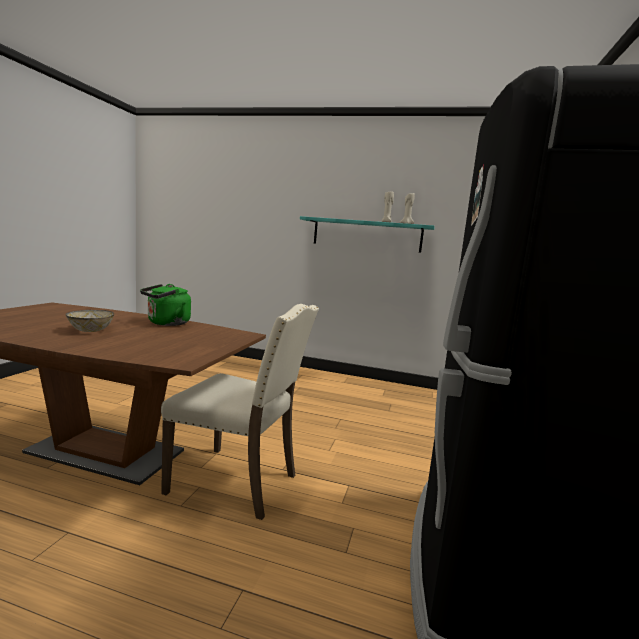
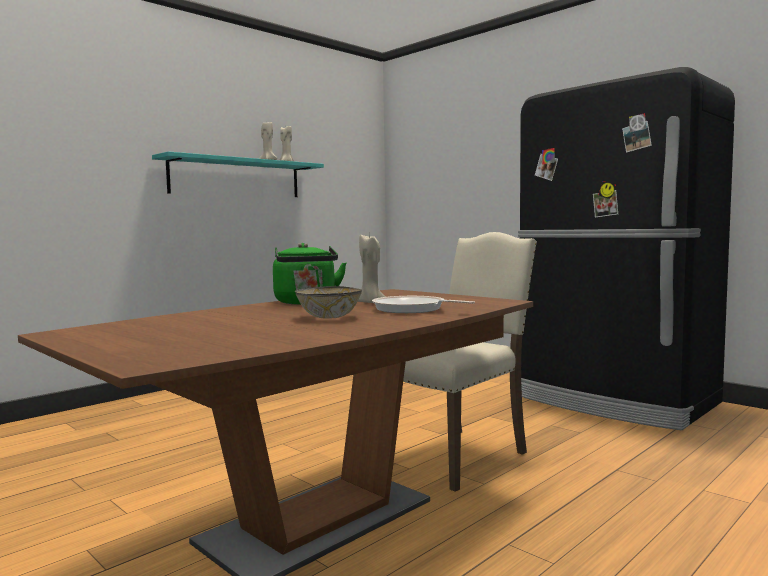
camera: 60 degrees left, 5 degrees down
none -> beige candle [358,234,386,303]
none -> frying pan [372,296,475,313]

